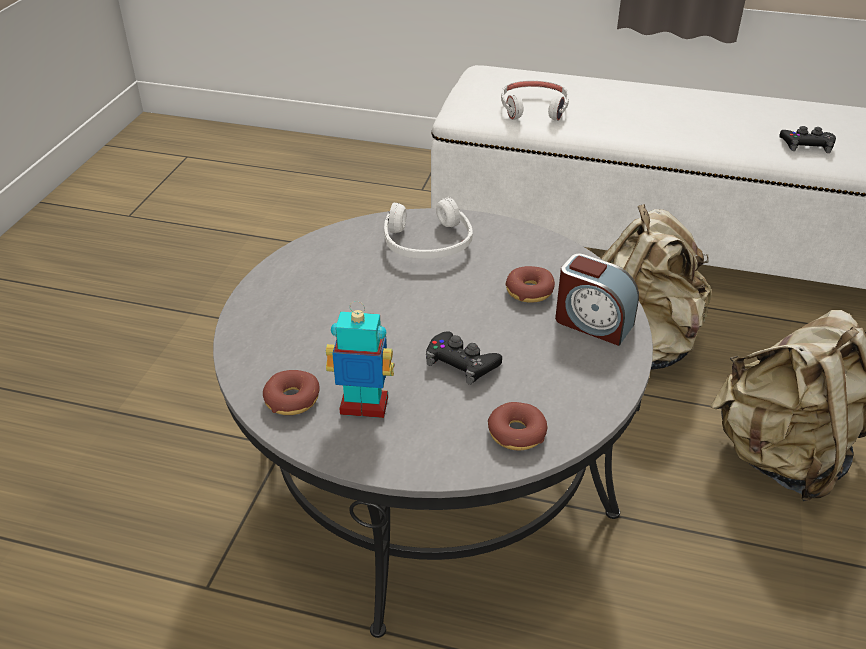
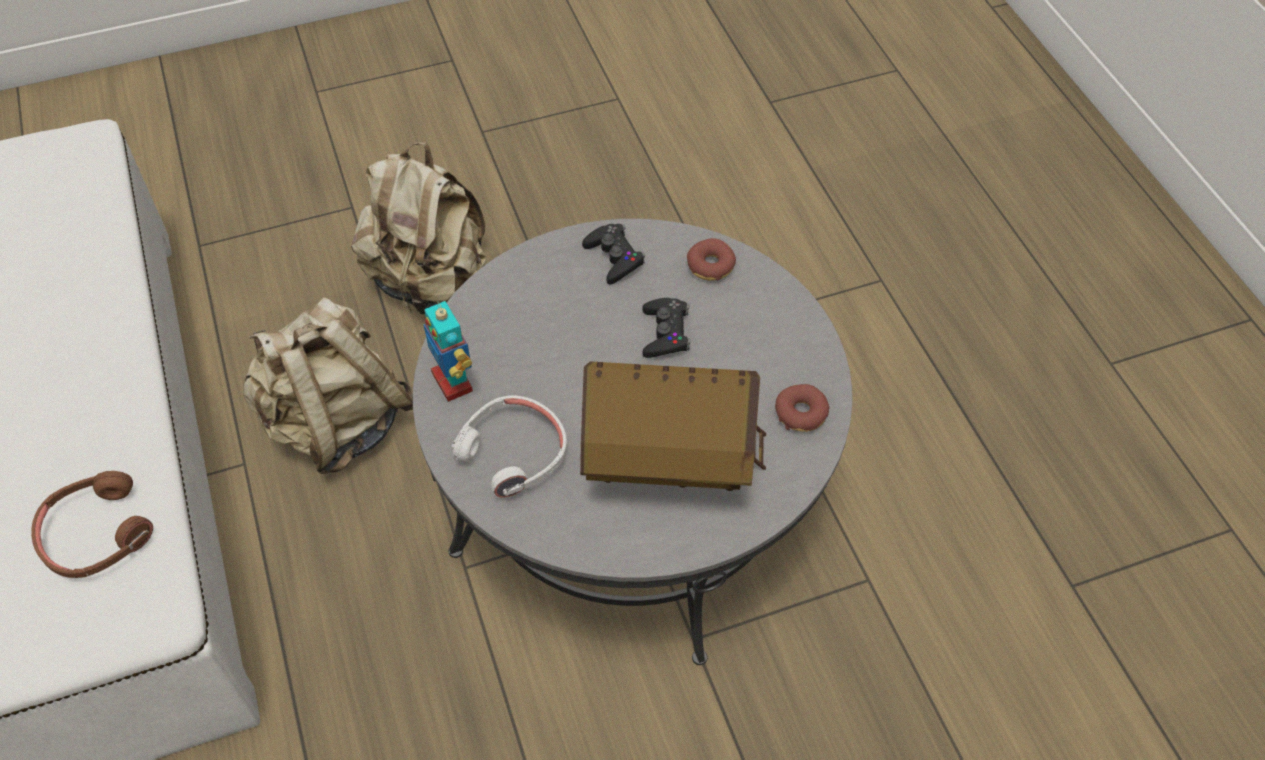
camera: 125 degrees left, 15 degrees up
toy robot [326,301,394,418] -> toy robot moved to [423,301,473,402]
white headphones [501,80,569,121] -> brown headphones [31,471,153,578]
donut [505,266,555,303] -> none
alarm clock [555,253,639,346] -> none
black game controller [779,126,836,153] -> black game controller moved to [582,224,645,284]
none -> toy house [580,361,766,491]

